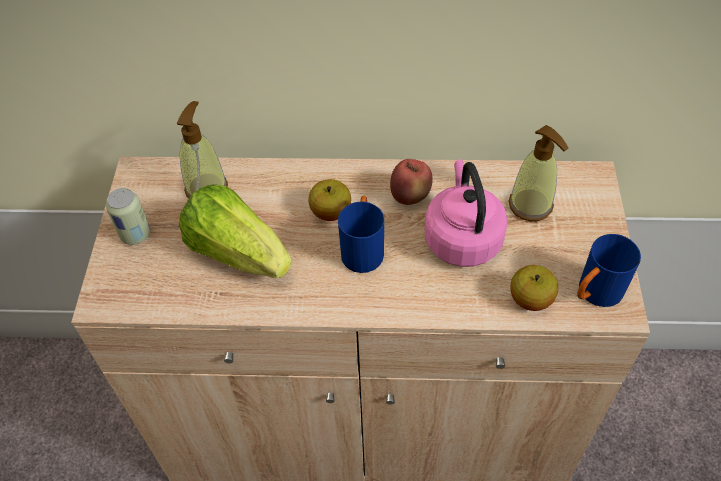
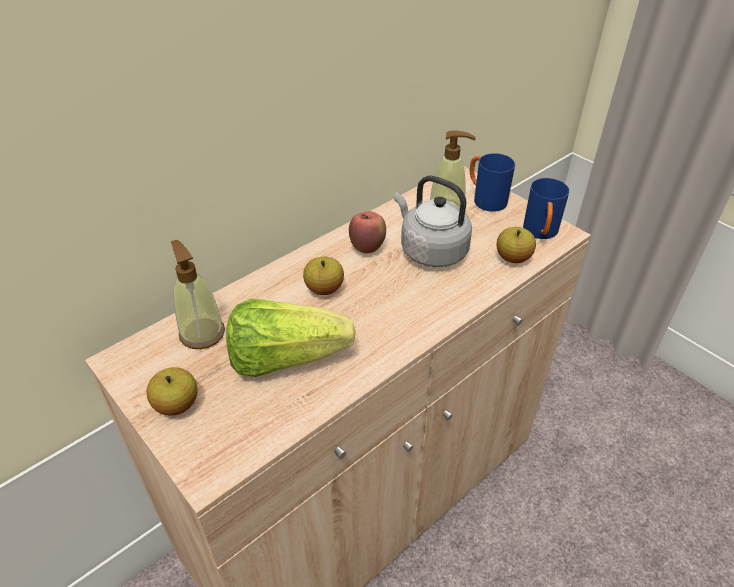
camera: 45 degrees left, 10 degrees down
can [106,188,151,245] -> apple [147,367,198,416]
blue mug [338,196,384,273] -> blue mug moved to [470,153,515,212]
pink kettle [425,159,508,267] -> grey kettle [394,176,472,267]

